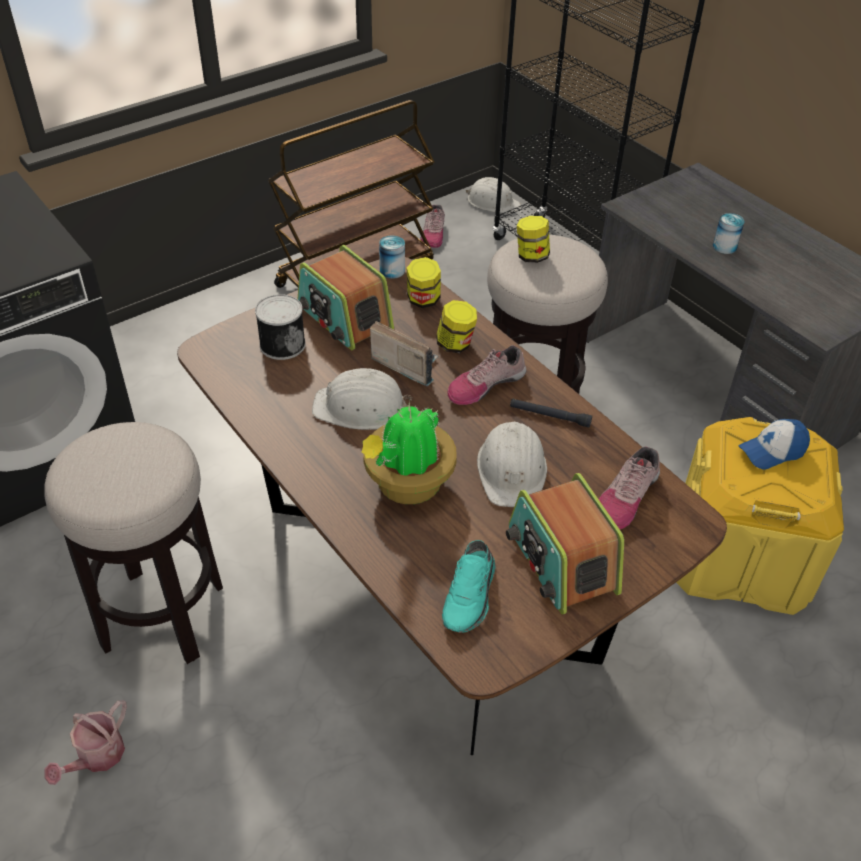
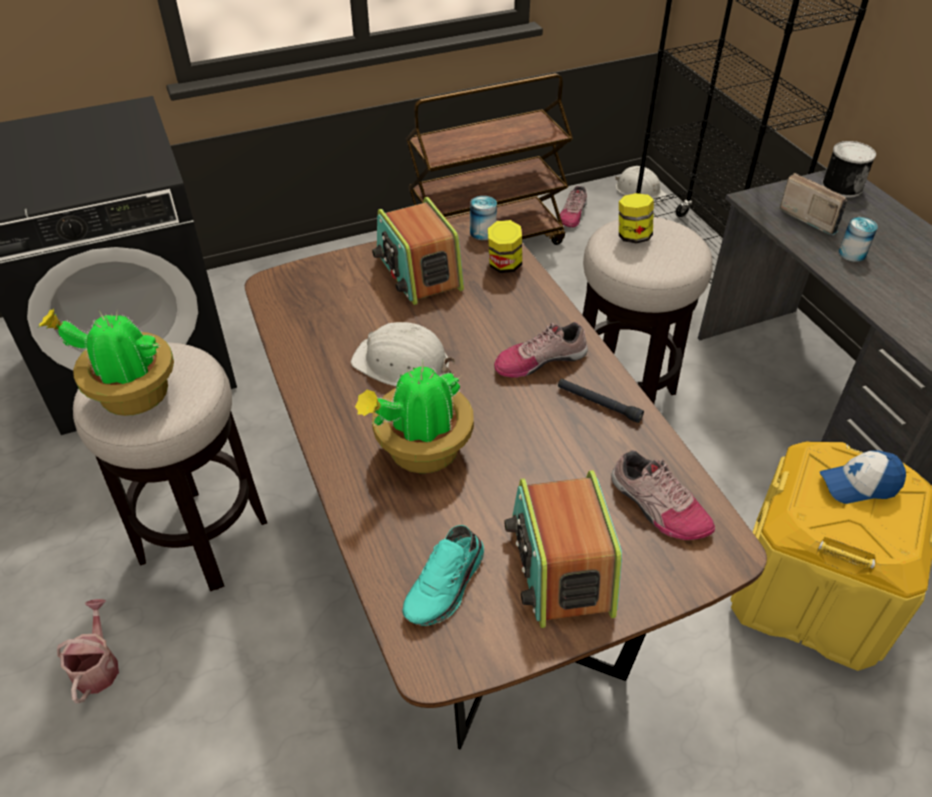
camera: 15 degrees right, 0 degrees up
watering can [44,700,127,785] -> watering can turned 135 degrees clockwise [57,599,119,703]
can [255,294,306,360] -> can moved to [822,141,876,198]
radio [370,321,438,386] -> radio moved to [779,173,847,236]
jar [436,300,477,353] -> none
white hard hat [477,422,547,507] -> none
shoe [599,446,660,530] -> shoe turned 90 degrees counterclockwise [611,450,715,540]
none -> potted plant [39,309,174,416]

